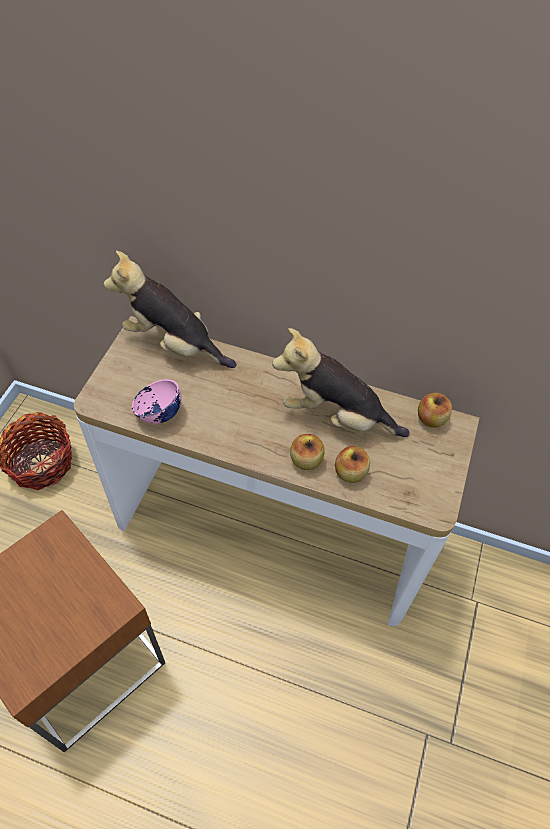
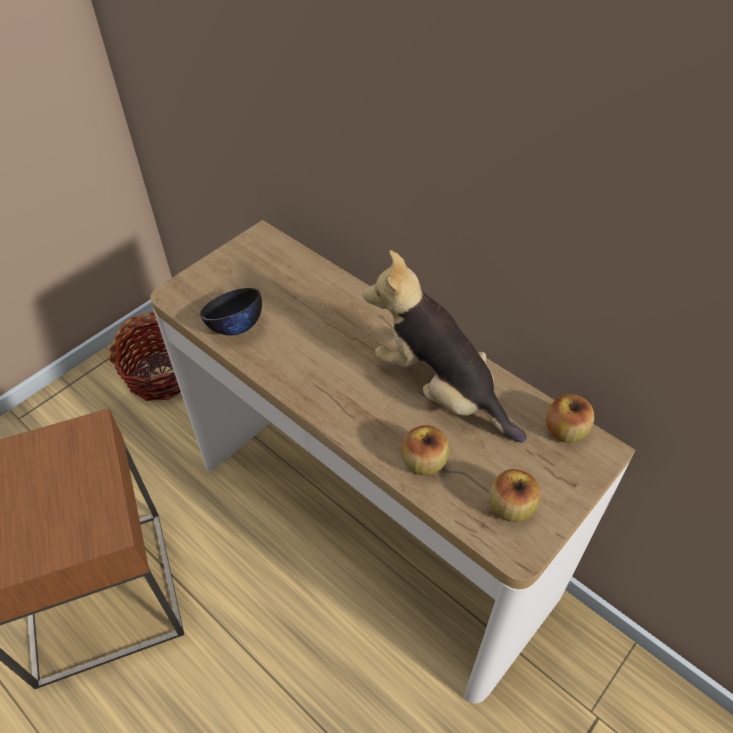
camera: 25 degrees right, 5 degrees down
plush toy [104,251,237,368] -> none
pink bowl [132,379,182,424] -> black bowl [200,288,262,335]
apple [290,434,324,470] -> apple moved to [489,469,540,522]

